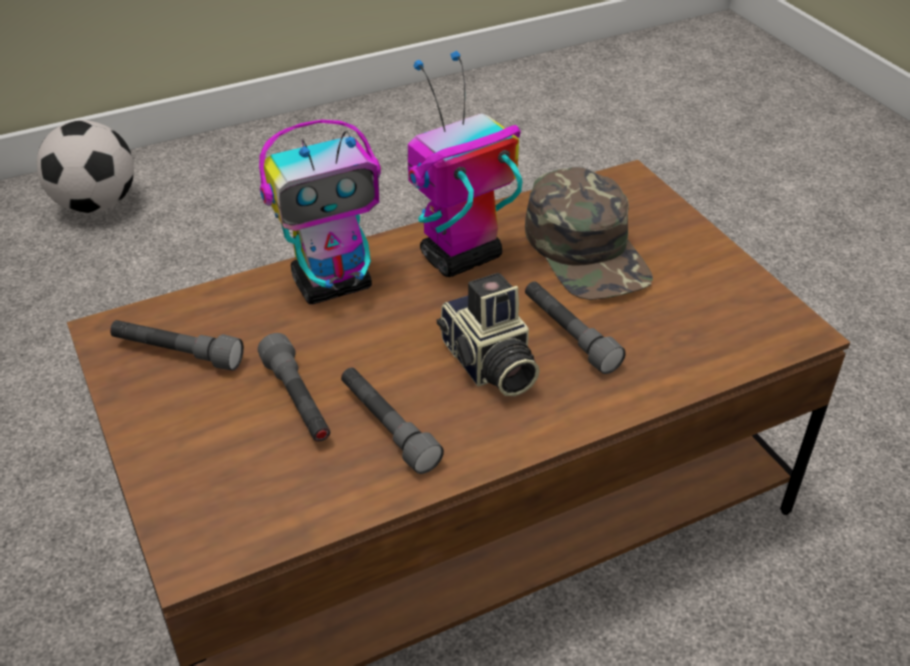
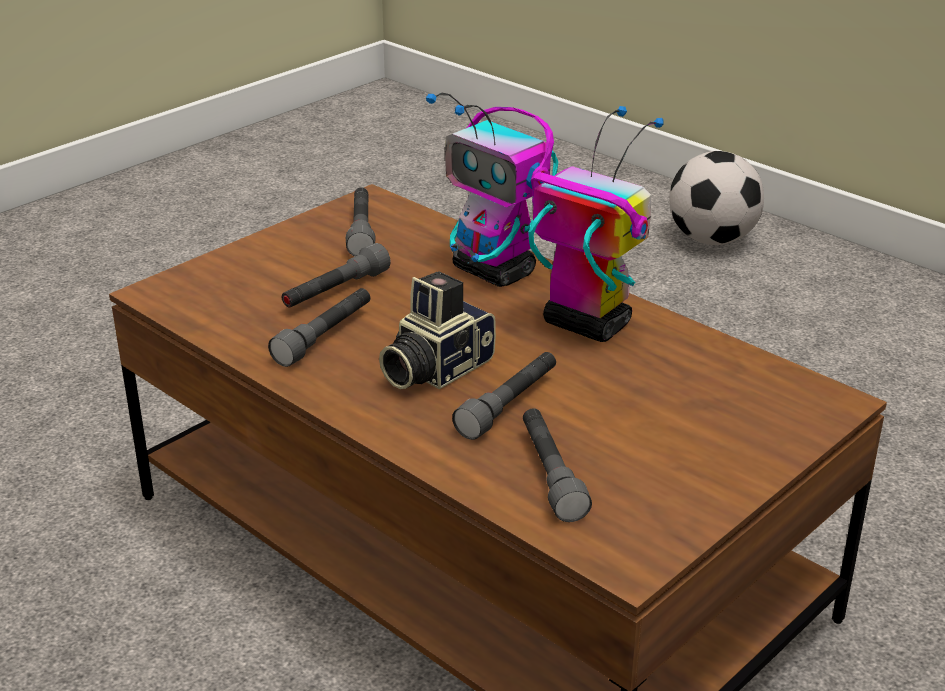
camera: 70 degrees right, 10 degrees down
green cap [525,167,653,300] -> none
none -> grey flashlight [523,408,592,522]

